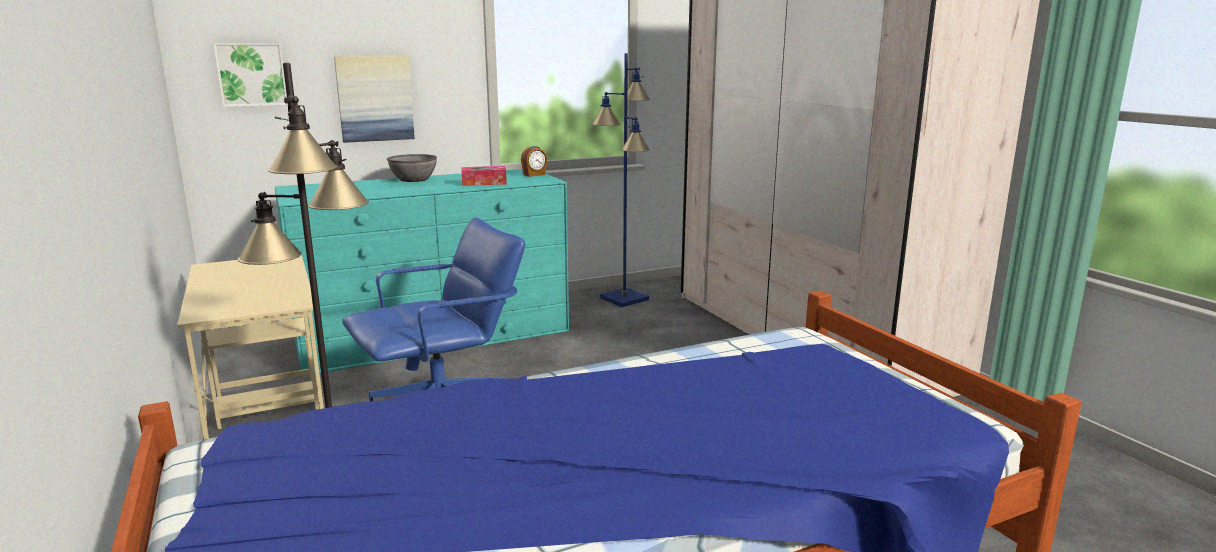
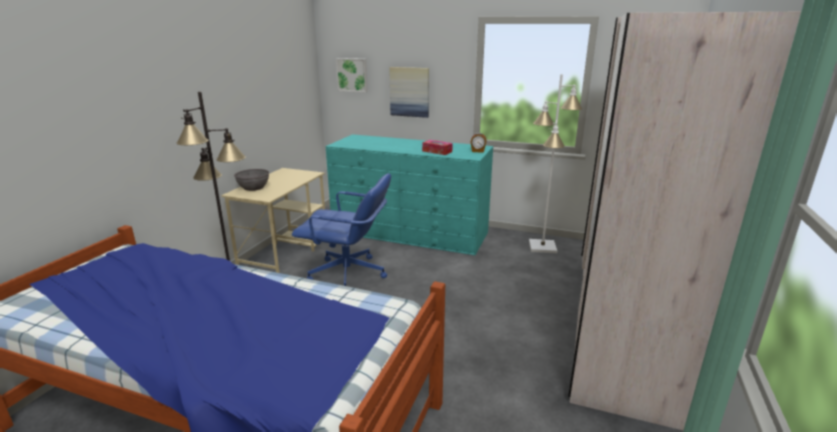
camera: 45 degrees right, 5 degrees up
grey bowl [387,154,437,182] -> grey bowl moved to [234,169,269,191]
blue floor lamp [592,53,650,307] -> white floor lamp [529,74,582,253]

